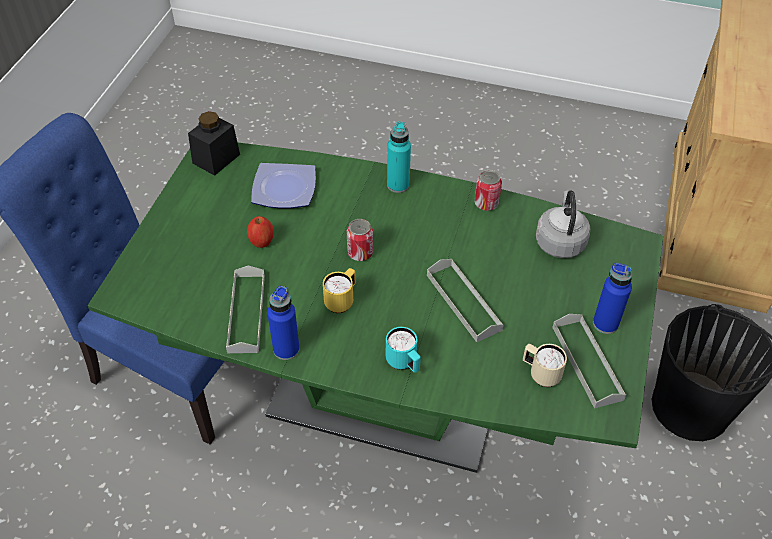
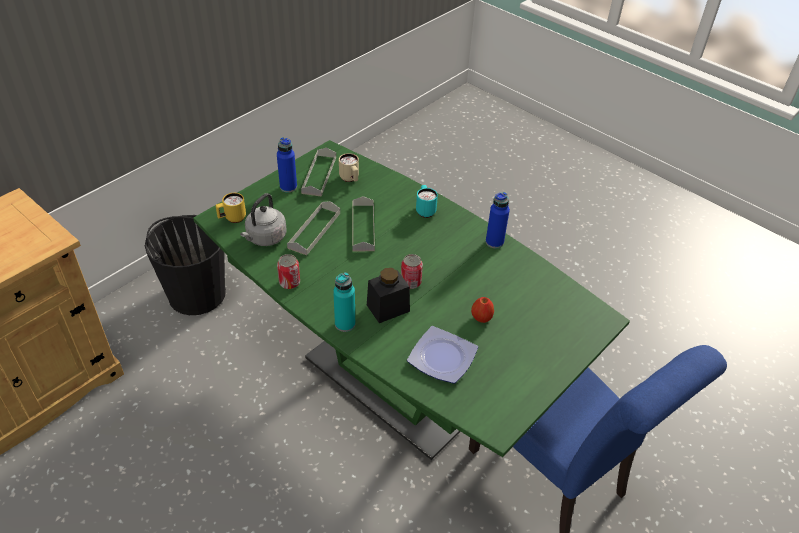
camera: 155 degrees left, 5 degrees down
black jar [188,111,240,176] -> black jar moved to [367,268,410,323]
grey tray [226,266,265,353] -> grey tray moved to [287,201,340,255]
yellow mug [323,268,356,313] -> yellow mug moved to [216,193,246,223]

